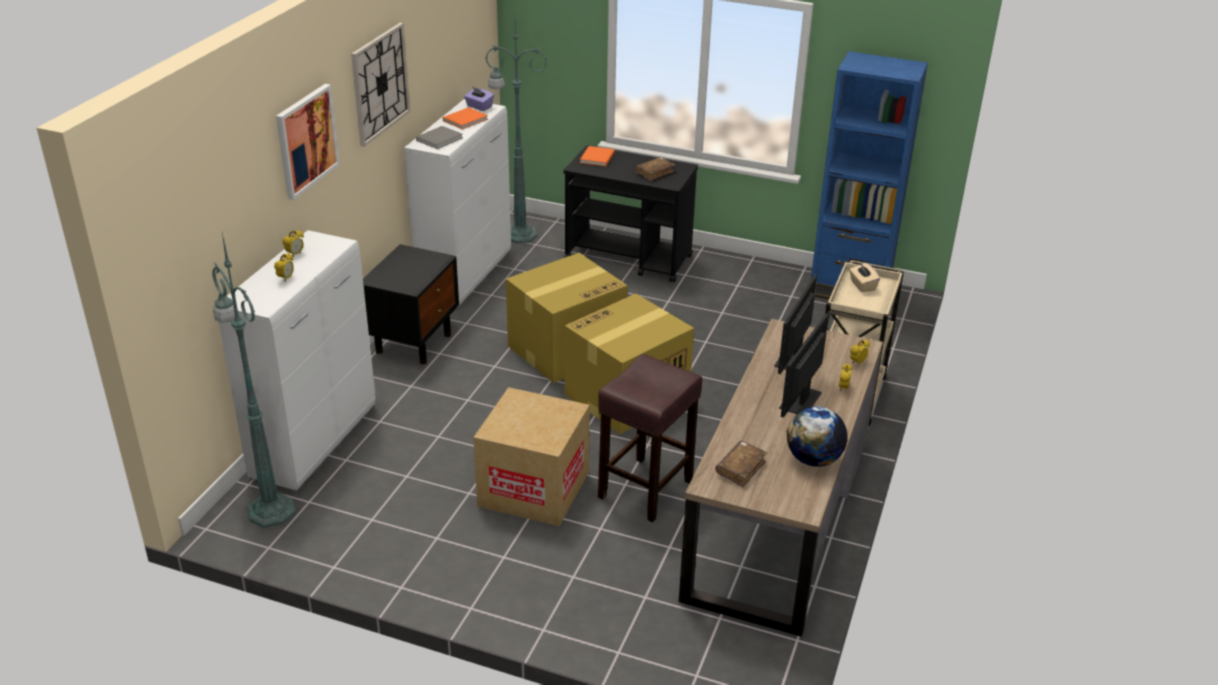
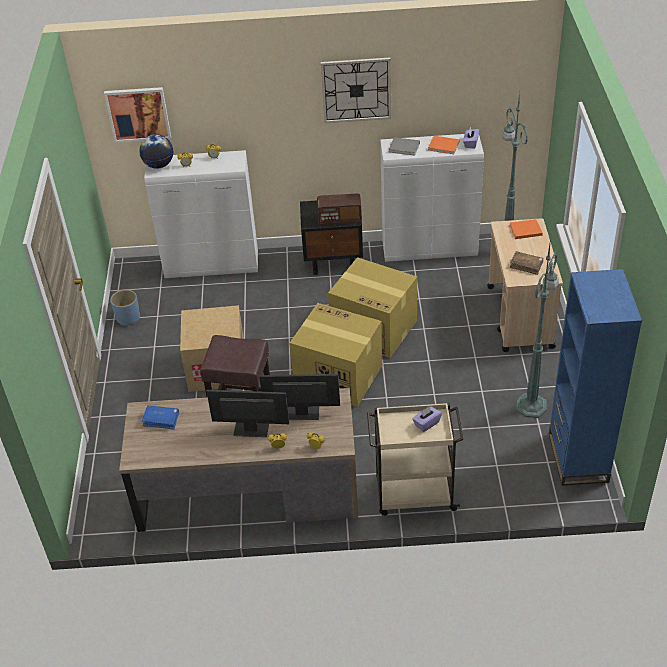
camera: 70 degrees right, 10 degrees up
green floor lamp [212,233,296,528] -> green floor lamp moved to [516,239,559,418]
picture [276,84,340,200] -> picture moved to [104,87,171,143]
black cart [564,145,698,283] -> beige cart [487,218,563,352]
brown book [716,441,767,487] -> blue book [141,405,179,430]
globe [787,406,848,467] -> globe moved to [139,134,173,169]
beige tissue box [849,263,880,292] -> purple tissue box [412,406,442,432]
none -> blue planter [110,289,140,326]
none -> radio [317,193,362,225]

